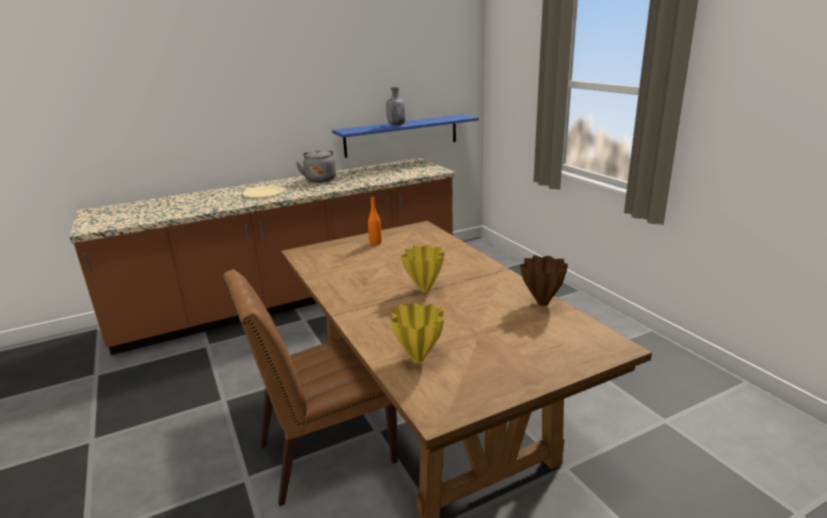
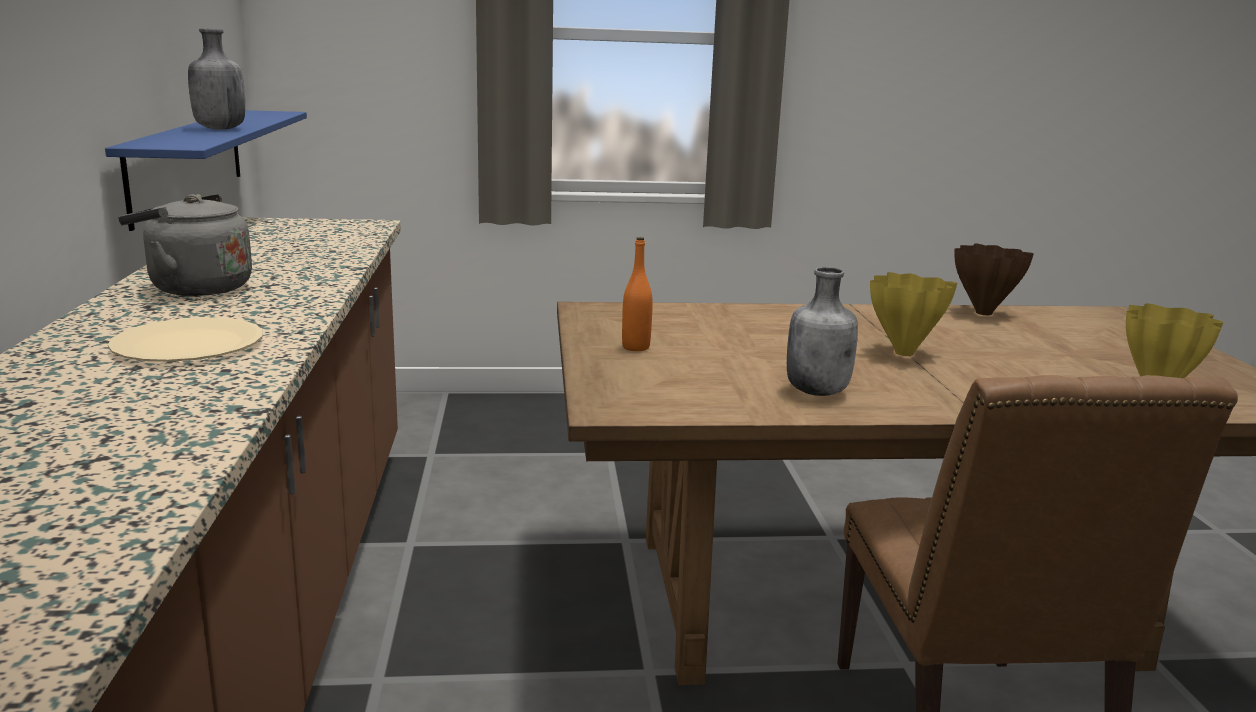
camera: 70 degrees left, 5 degrees down
none -> grey bottle [787,267,858,396]

